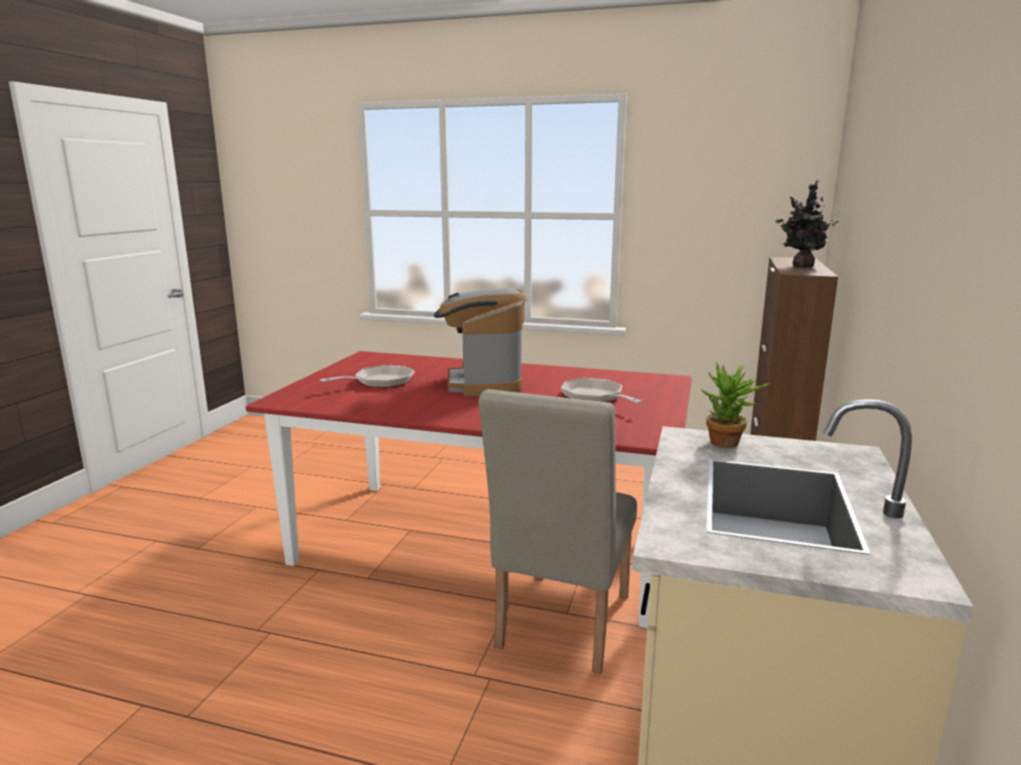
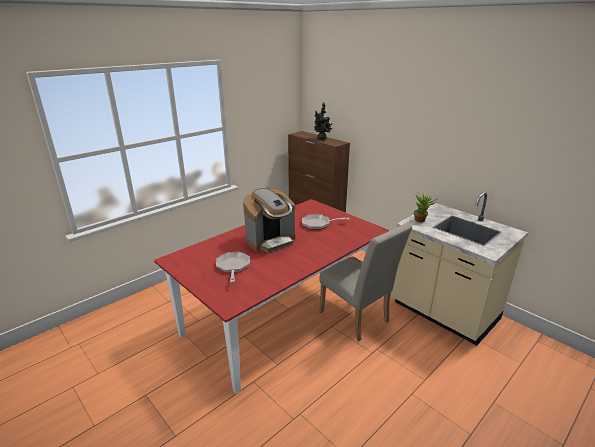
camera: 60 degrees left, 10 degrees up
coffee machine [434,288,527,396] -> coffee machine turned 60 degrees counterclockwise [243,188,295,253]

